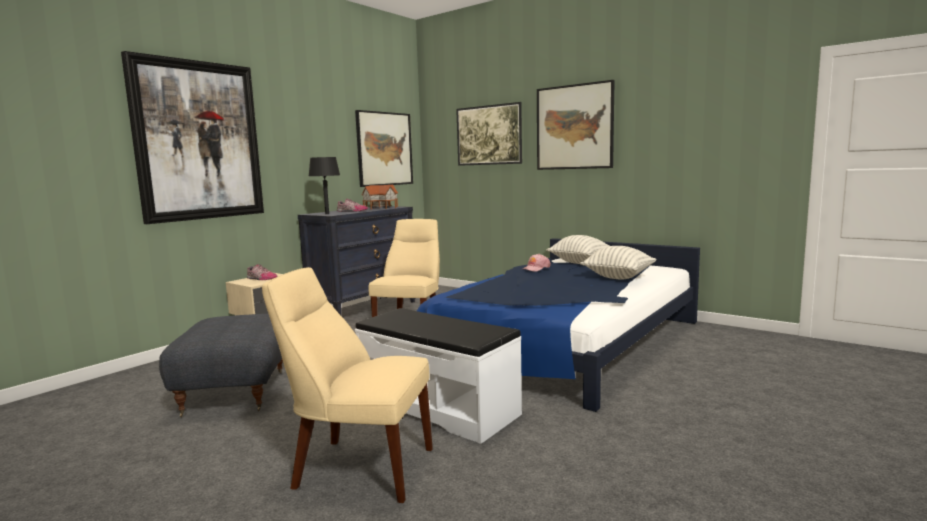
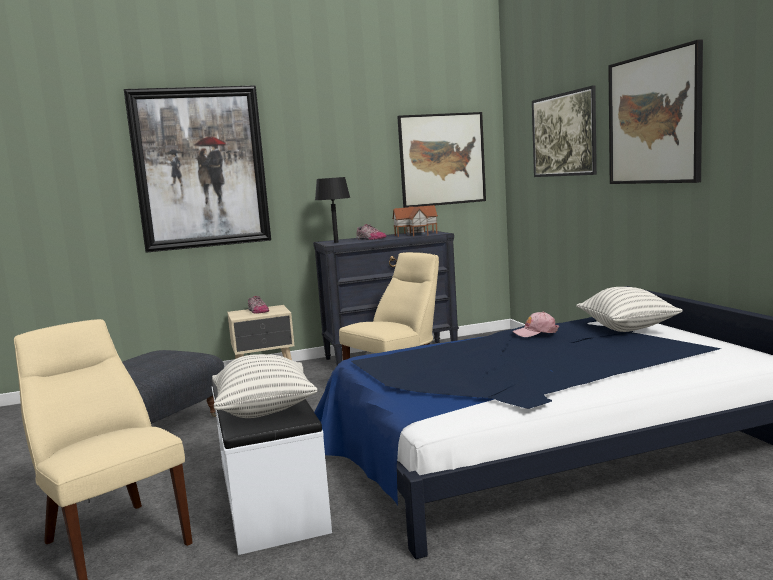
camera: 35 degrees right, 0 degrees up
pillow [580,246,656,279] -> pillow moved to [212,354,317,418]

